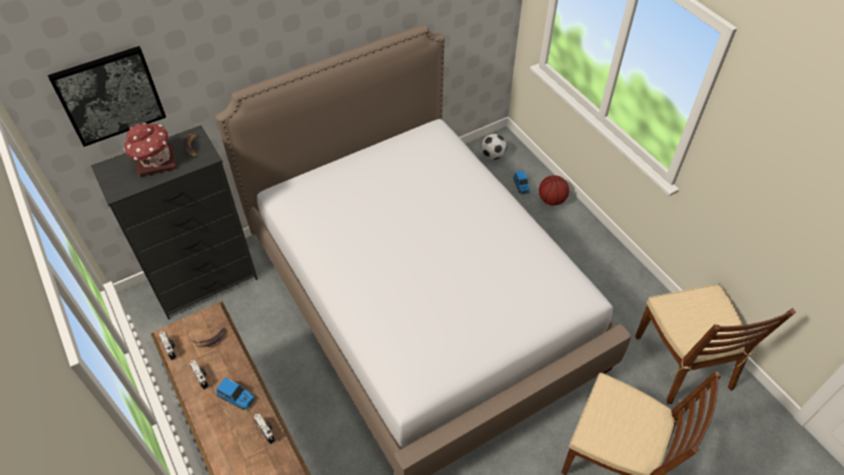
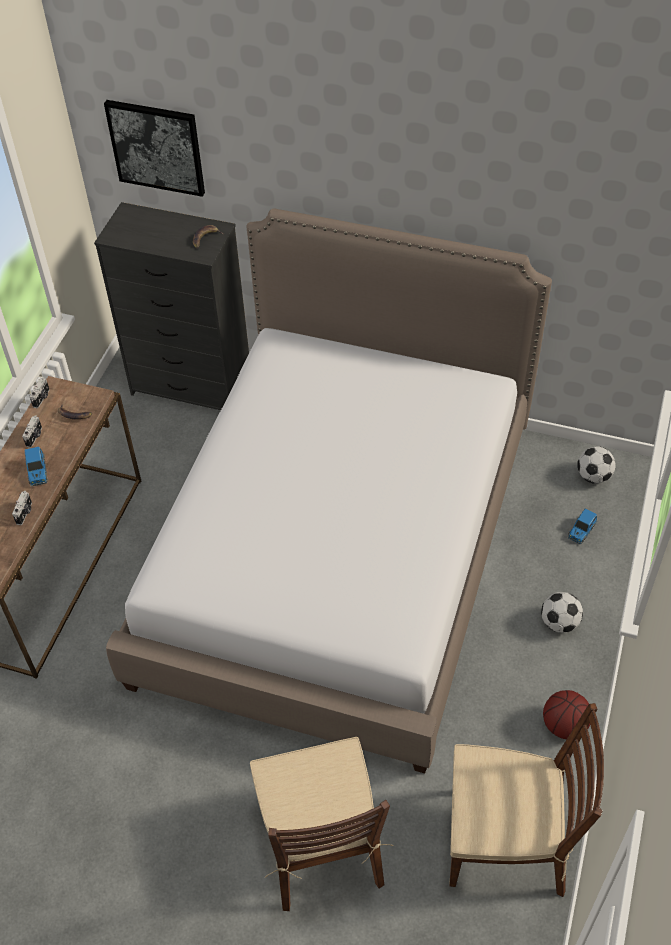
camera: 50 degrees right, 0 degrees up
toy house [124,122,176,177] -> none
basketball [539,175,569,205] -> basketball moved to [543,690,590,739]
brown chair [635,284,796,404] -> brown chair turned 120 degrees counterclockwise [449,703,604,897]
none -> football [541,592,583,633]

